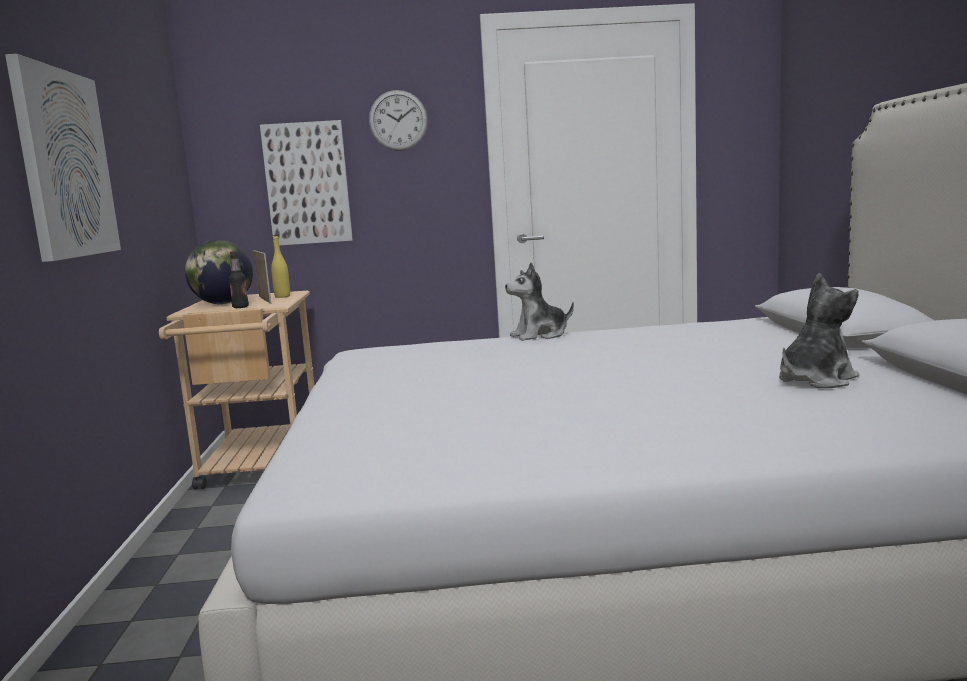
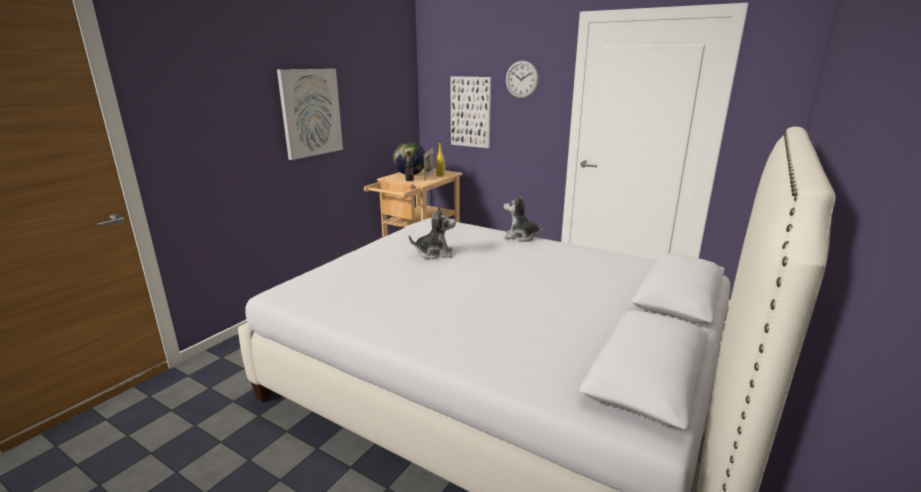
camera: 35 degrees right, 10 degrees up
plush toy [779,273,859,388] -> plush toy moved to [409,207,456,259]

